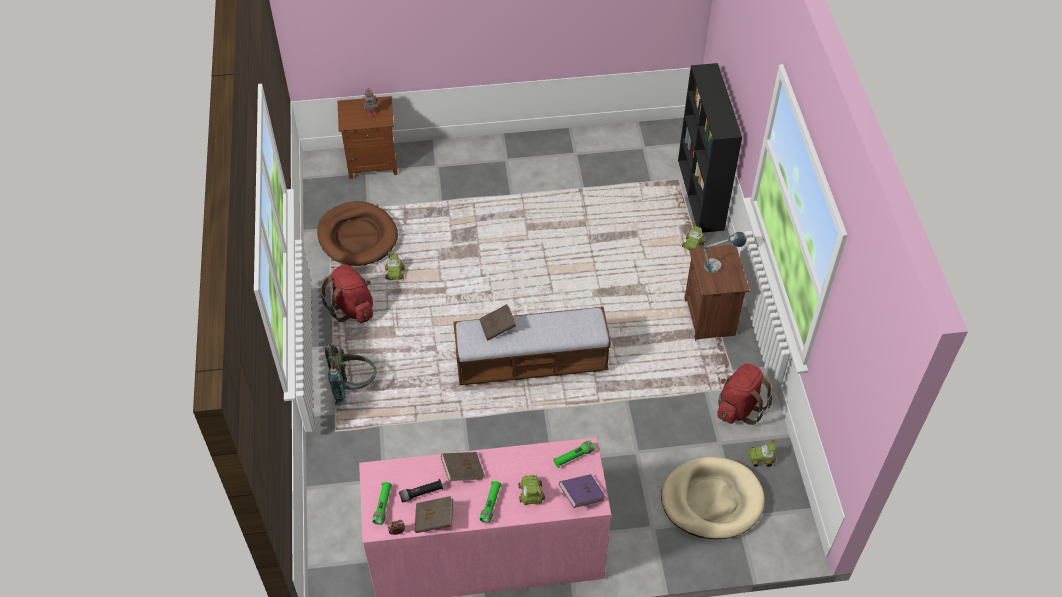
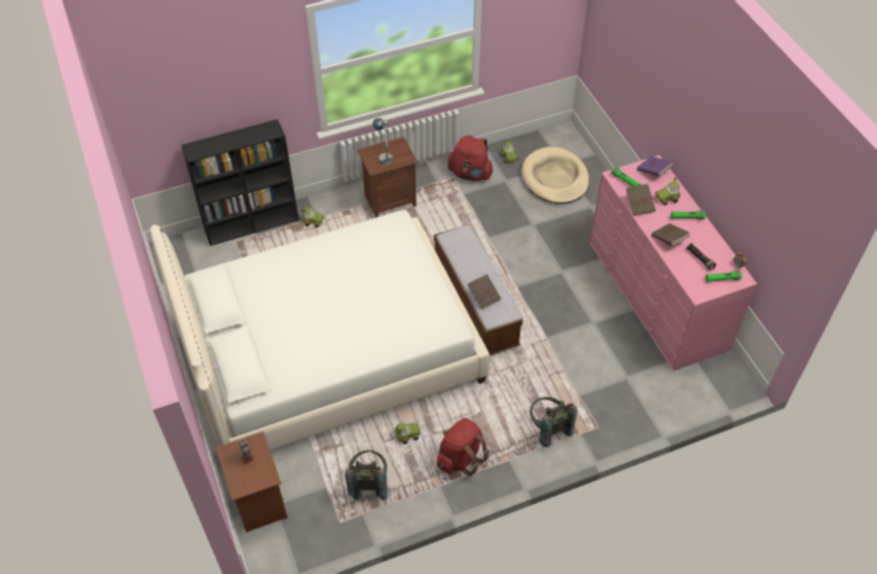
camera: 105 degrees left, 0 degrees up
brown dog bed [317,201,398,266] -> grey backpack [345,450,390,500]
brown book [414,496,453,533] -> brown book moved to [626,184,656,216]
none -> white bed [150,210,490,450]

